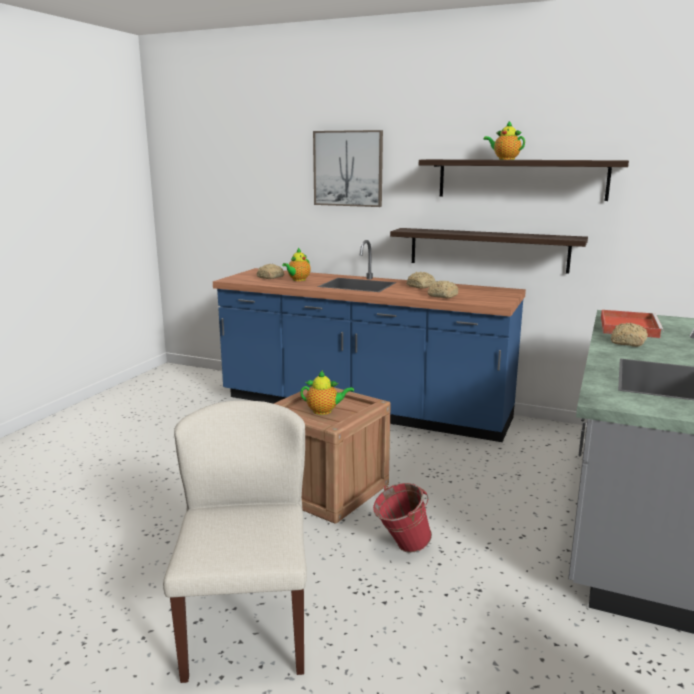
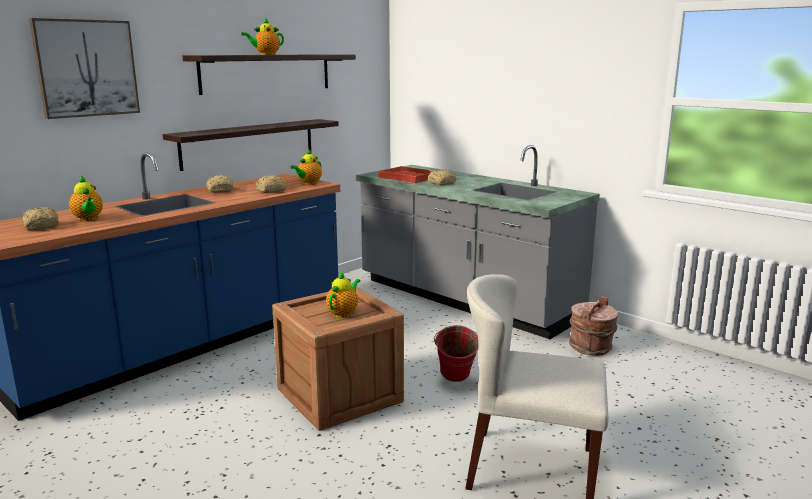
camera: 70 degrees left, 0 degrees up
none -> teapot [291,149,322,184]
none -> brown bucket [569,296,618,356]

